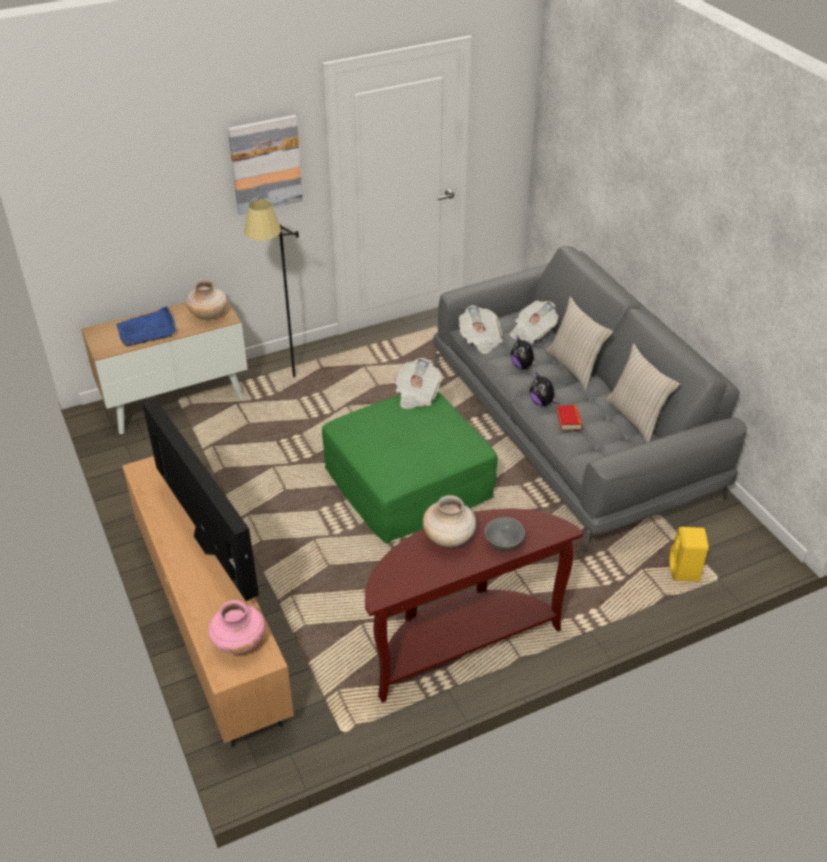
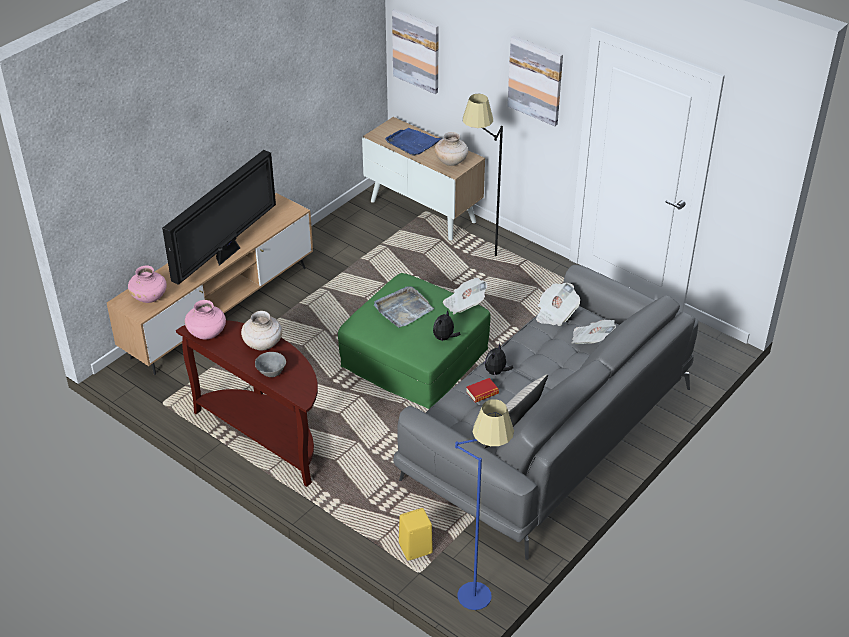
camera: 65 degrees right, 0 degrees up
plush toy [510,336,538,369] -> plush toy moved to [433,310,460,342]
beige pillow [546,296,613,390] -> none
none -> pink vase [185,300,226,340]
none -> grey tray [374,287,434,328]
none -> picture [392,9,439,94]
none -> blue floor lamp [455,399,514,610]

